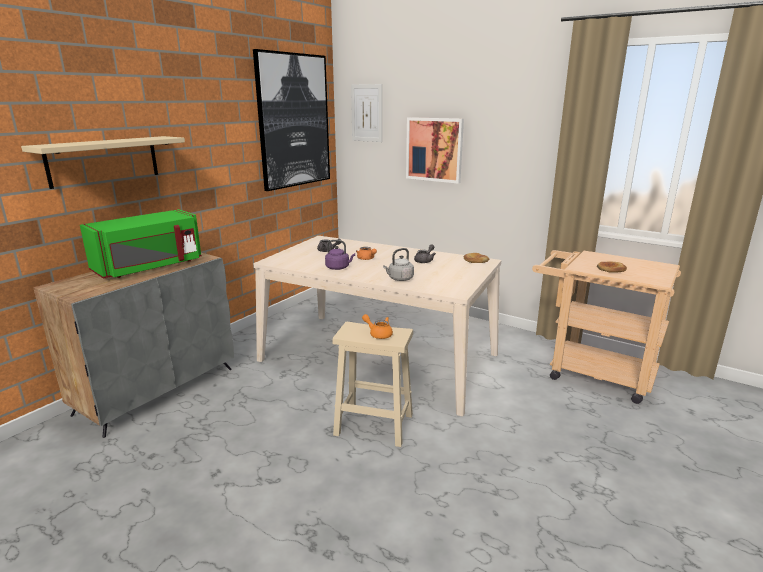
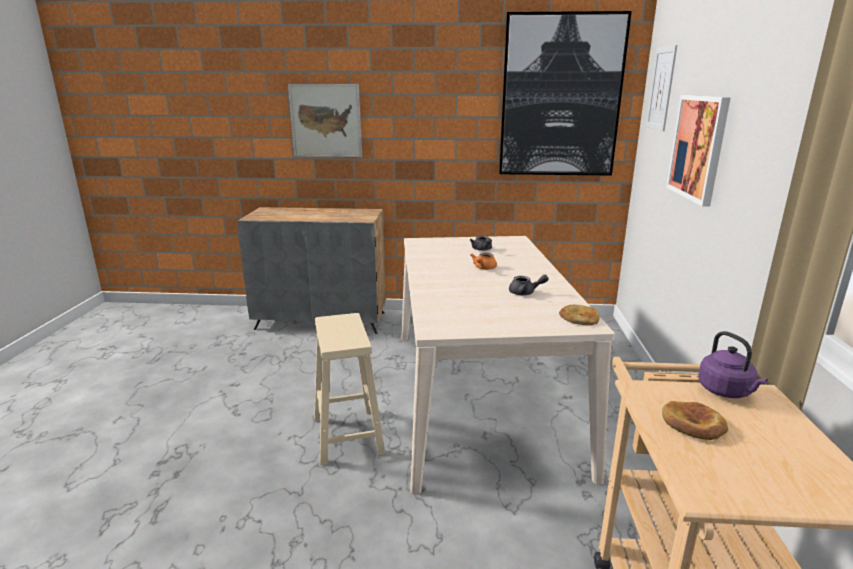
camera: 60 degrees right, 0 degrees up
beige shelf [21,136,185,189] -> picture [288,84,362,157]
green microwave [80,209,201,279] -> none
purple kettle [325,240,355,270] -> purple kettle moved to [698,331,768,398]
orange teapot [362,314,393,339] -> none
grey kettle [383,248,414,281] -> none

